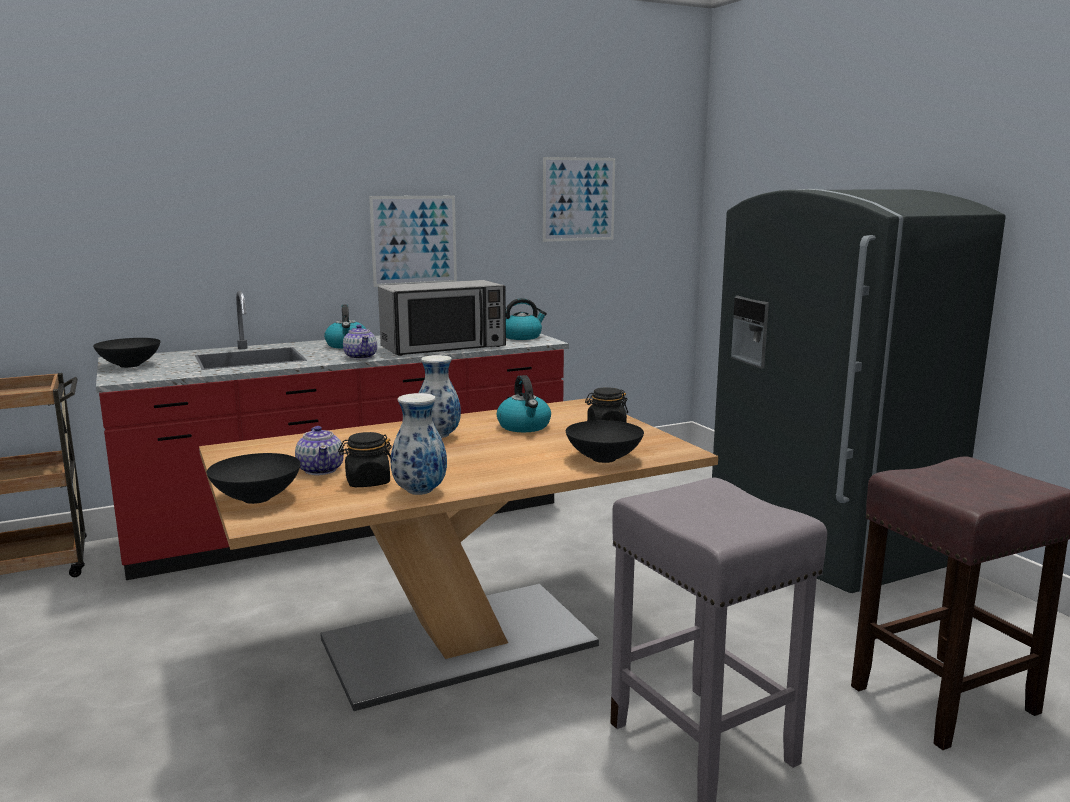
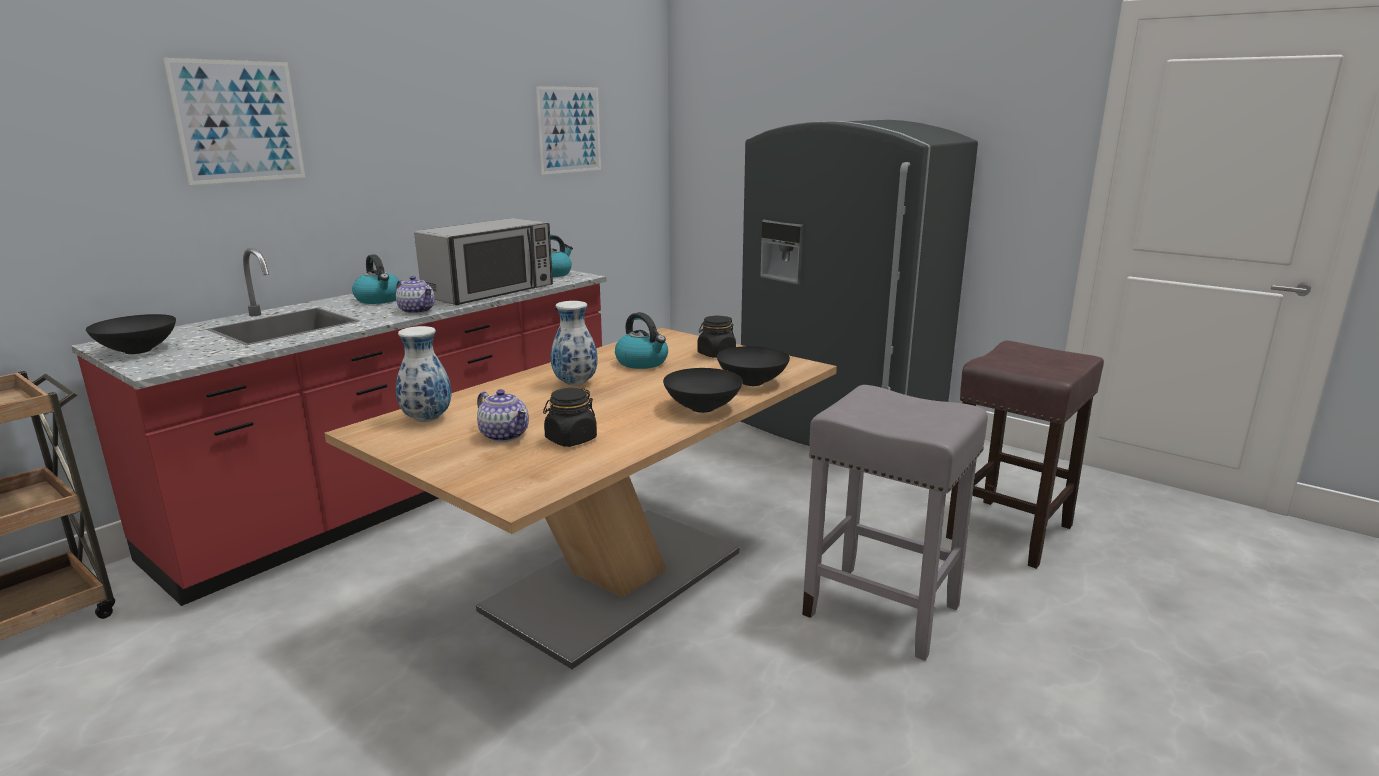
camera: 25 degrees left, 5 degrees up
black bowl [207,453,301,504] -> black bowl moved to [663,368,743,413]
picture [369,196,457,287] -> picture moved to [163,58,305,185]
vase [391,393,447,495] -> vase moved to [396,326,451,422]

